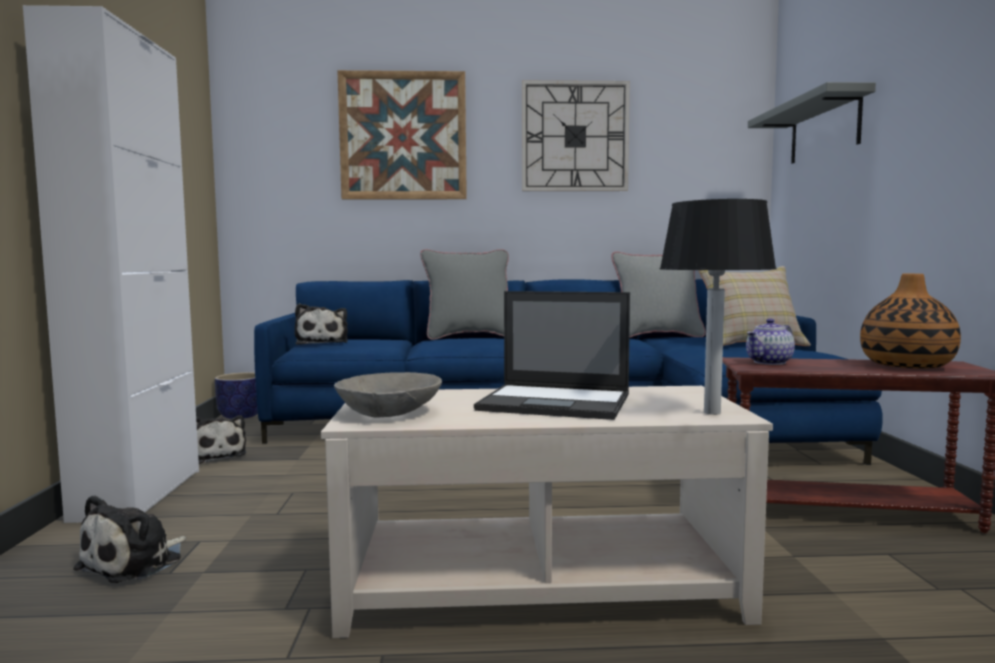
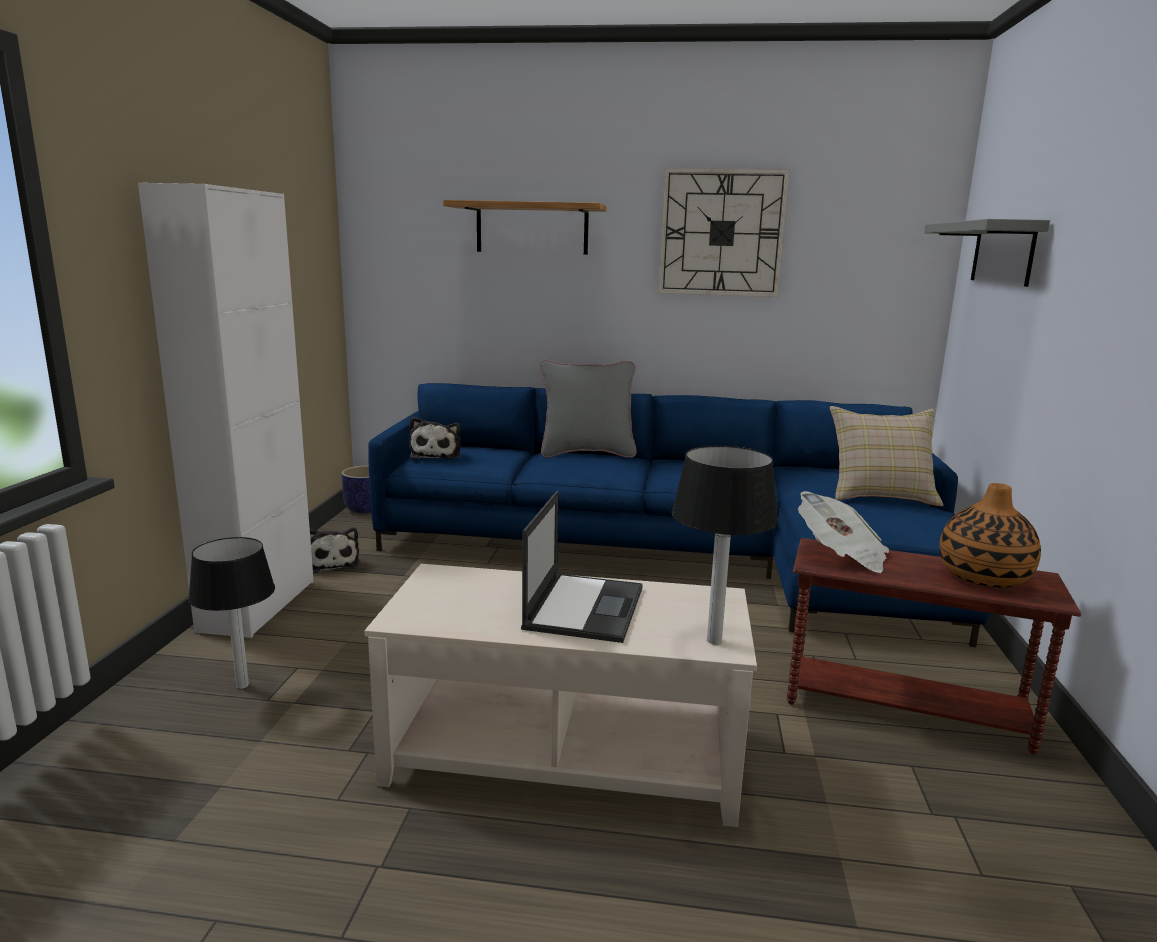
camera: 10 degrees right, 10 degrees up
plush toy [73,495,186,583] -> table lamp [188,537,275,689]
grey bowl [334,372,442,417] -> none
picture [337,70,467,200] -> shelf [443,200,607,255]
laptop [474,291,630,420] -> laptop turned 105 degrees counterclockwise [521,491,643,643]
grey pillow [611,251,706,338] -> none
teapot [746,318,795,365] -> newspaper [798,491,889,573]

